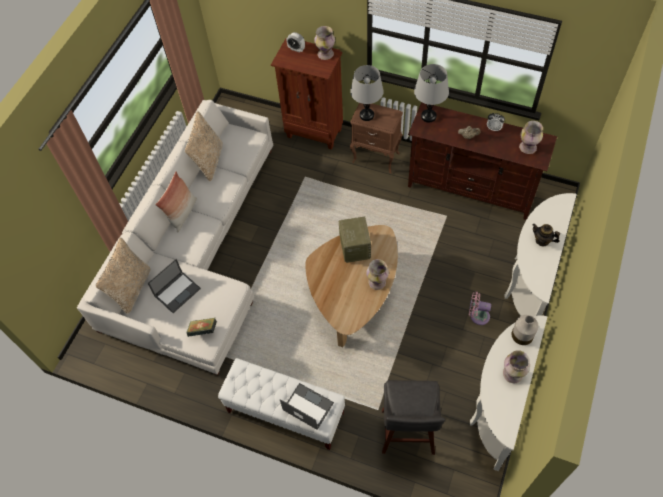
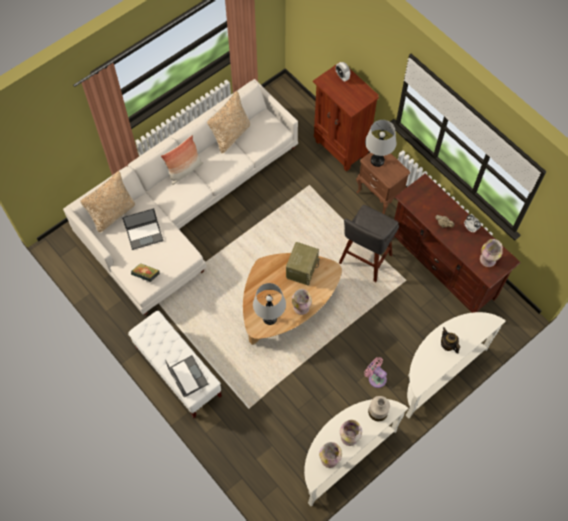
camera: 25 degrees right, 5 degrees up
vase [314,26,335,60] -> vase moved to [319,442,342,468]
grey stool [382,380,445,455] -> grey stool moved to [339,205,399,282]
grey table lamp [414,64,449,122] -> grey table lamp moved to [253,283,286,325]

